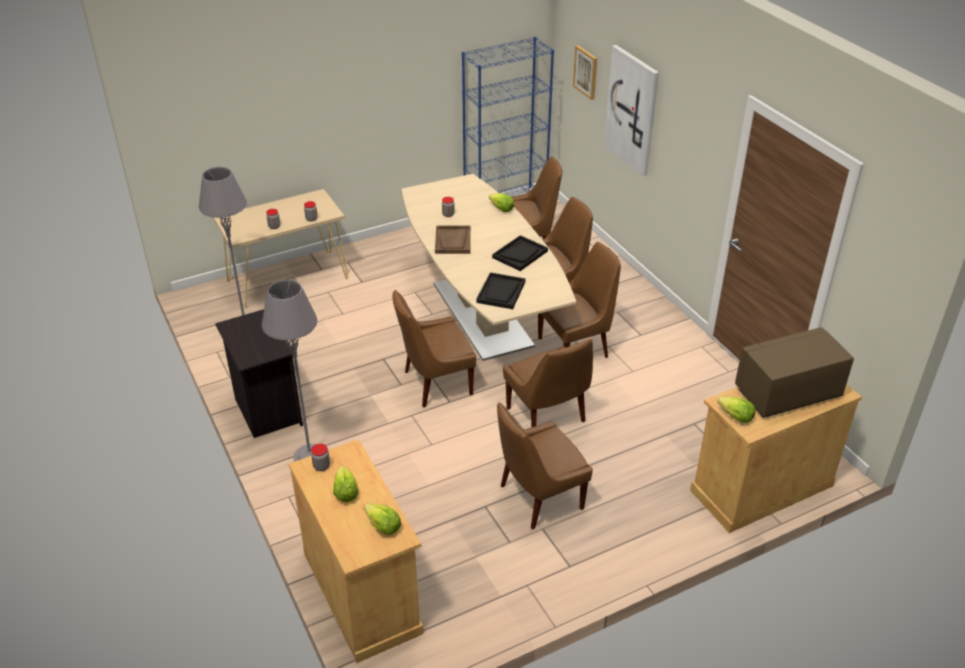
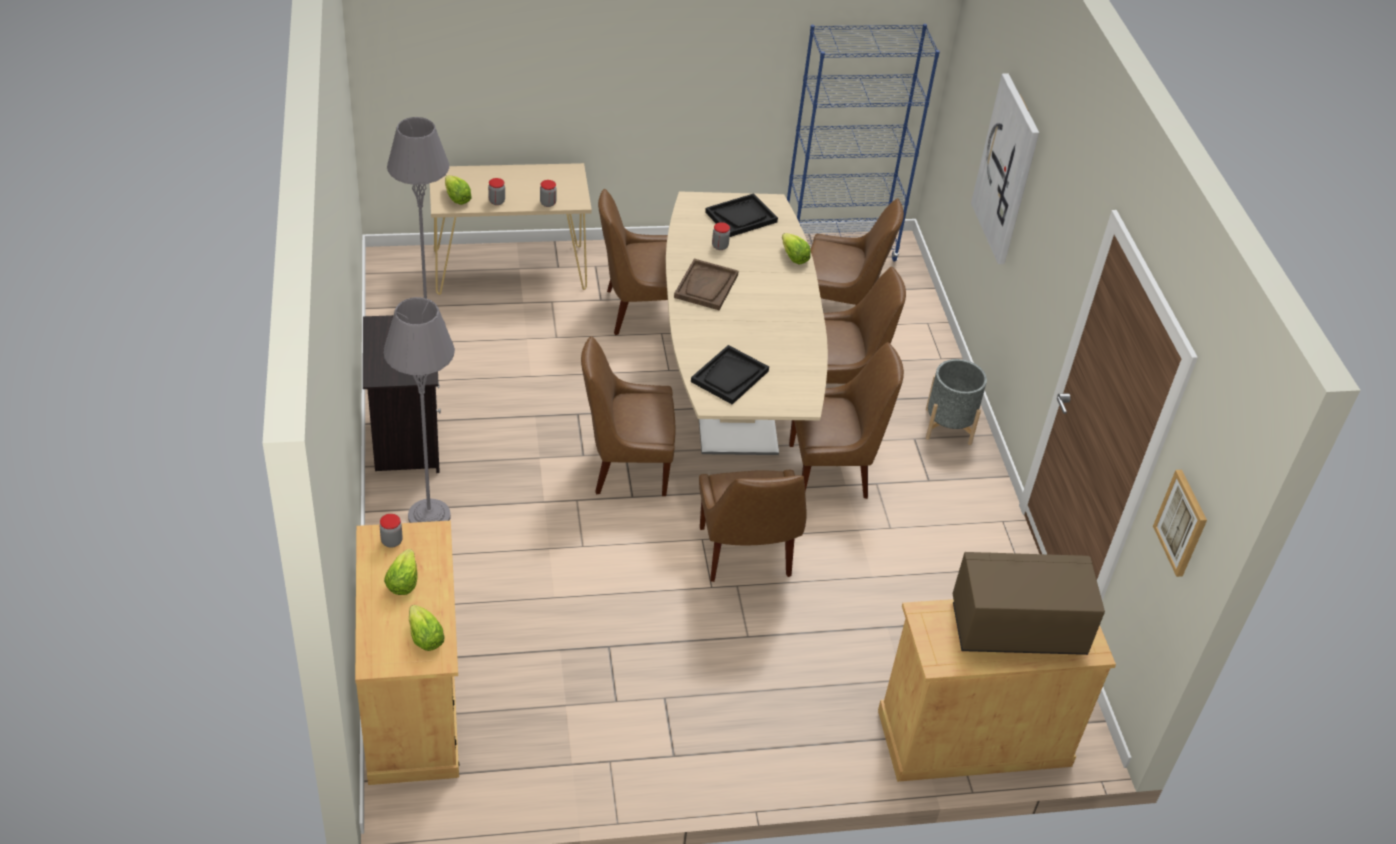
camera: 15 degrees right, 5 degrees up
black tray [492,235,548,271] -> black tray moved to [705,193,778,237]
brown chair [497,403,593,530] -> brown chair moved to [598,189,668,335]
picture [573,45,597,100] -> picture moved to [1153,470,1207,577]
lettuce [717,397,755,423] -> lettuce moved to [445,175,472,205]
none -> grey planter [926,359,987,445]

